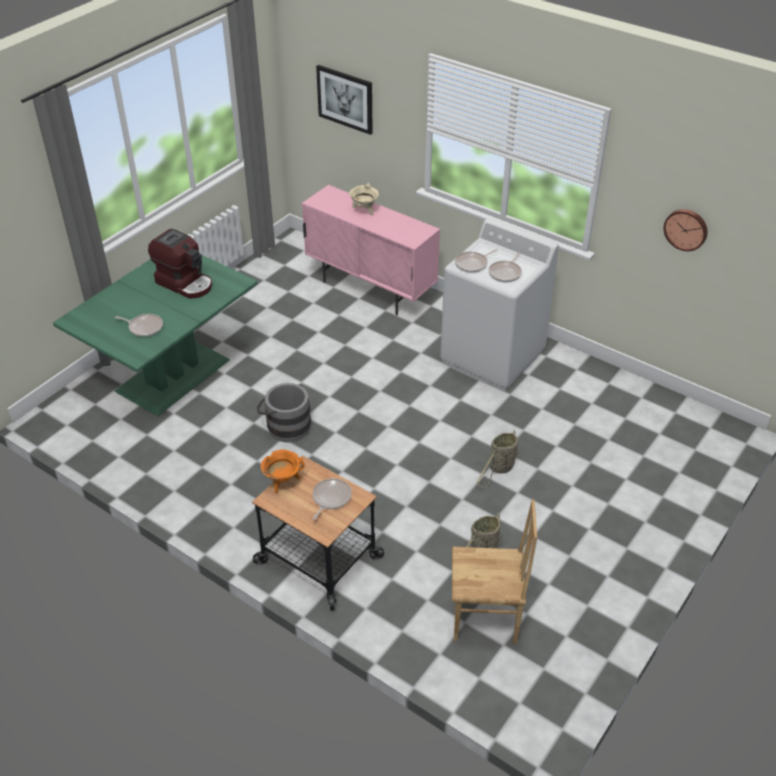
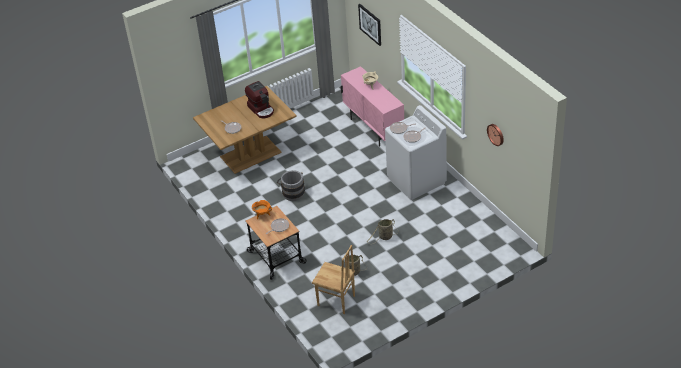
camera: 25 degrees right, 0 degrees up
green dining table [53,255,258,416] -> brown dining table [193,86,297,174]

